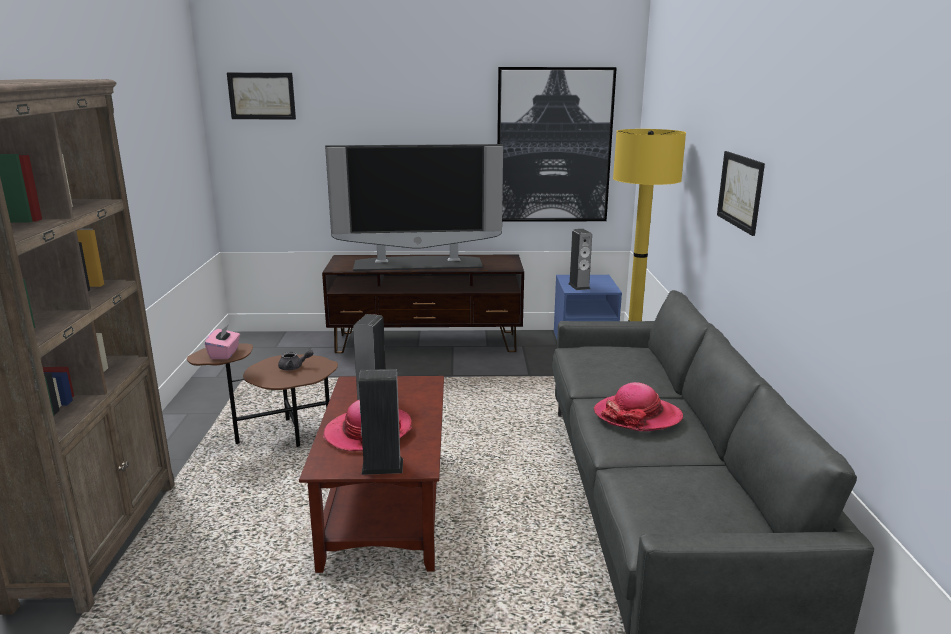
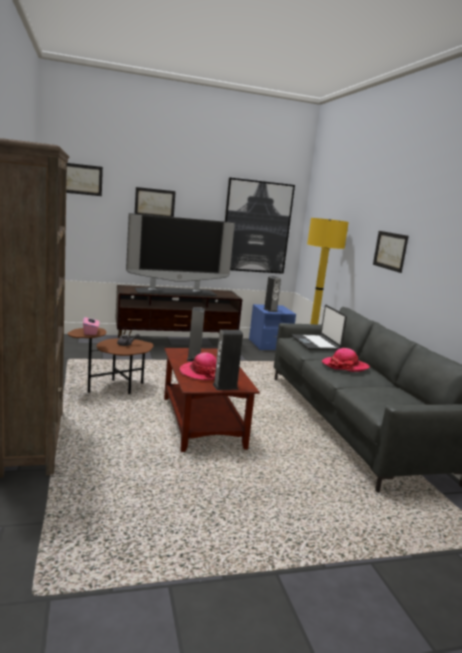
camera: 15 degrees left, 5 degrees down
none -> picture [135,187,176,217]
none -> laptop [292,305,347,350]

